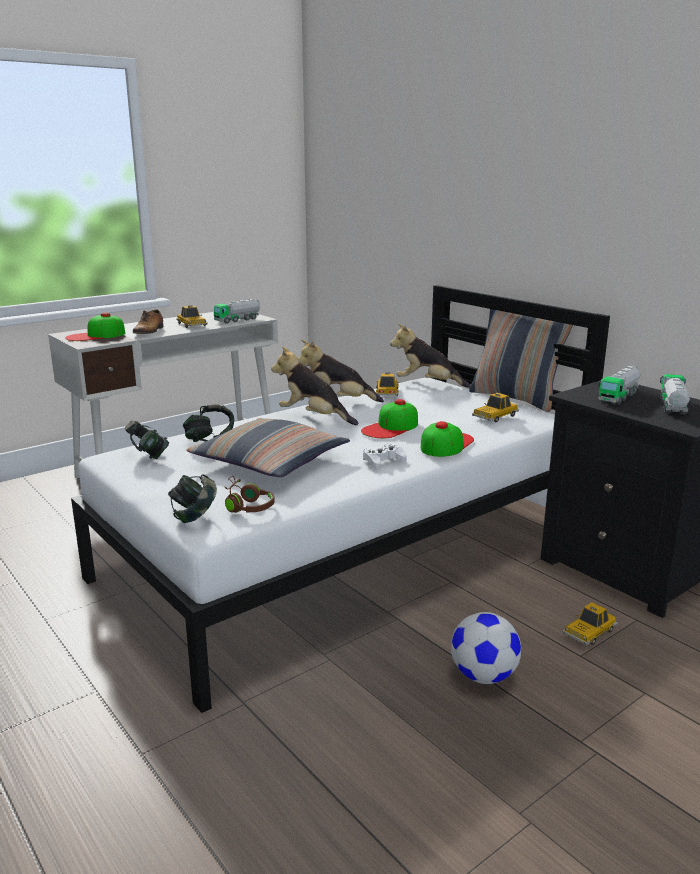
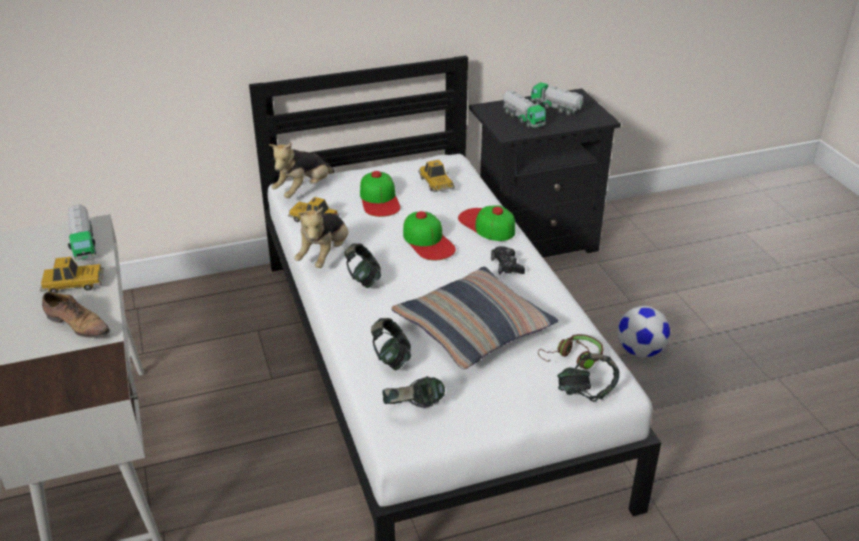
camera: 70 degrees left, 15 degrees up
cap [65,313,125,341] -> cap moved to [360,171,401,217]
plush toy [271,346,359,425] -> headphones [345,243,382,288]
white game controller [364,443,407,470] -> black game controller [491,246,525,275]
pillow [469,309,573,412] -> none
toy car [562,602,618,645] -> none

